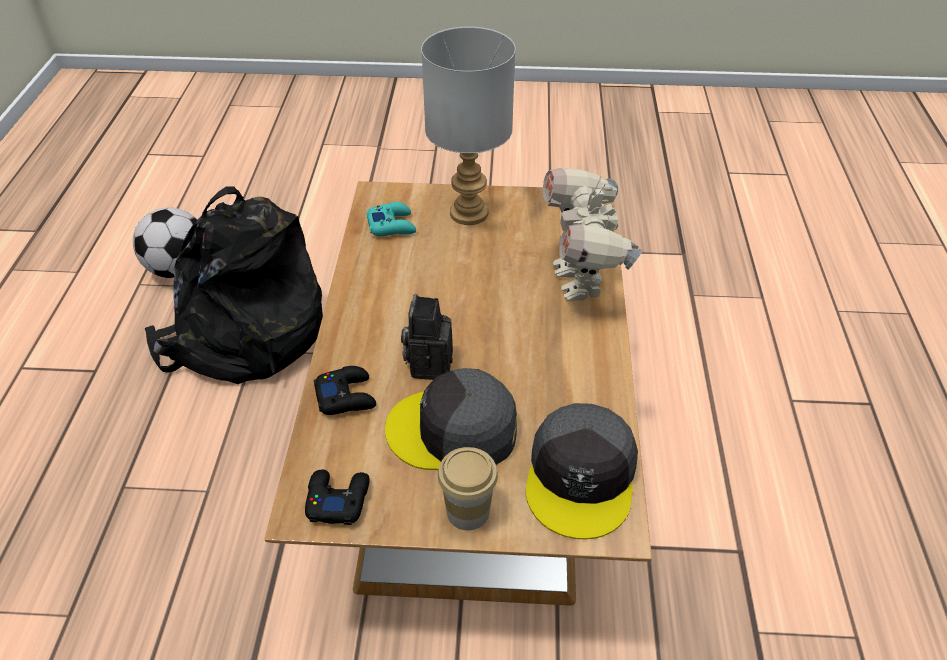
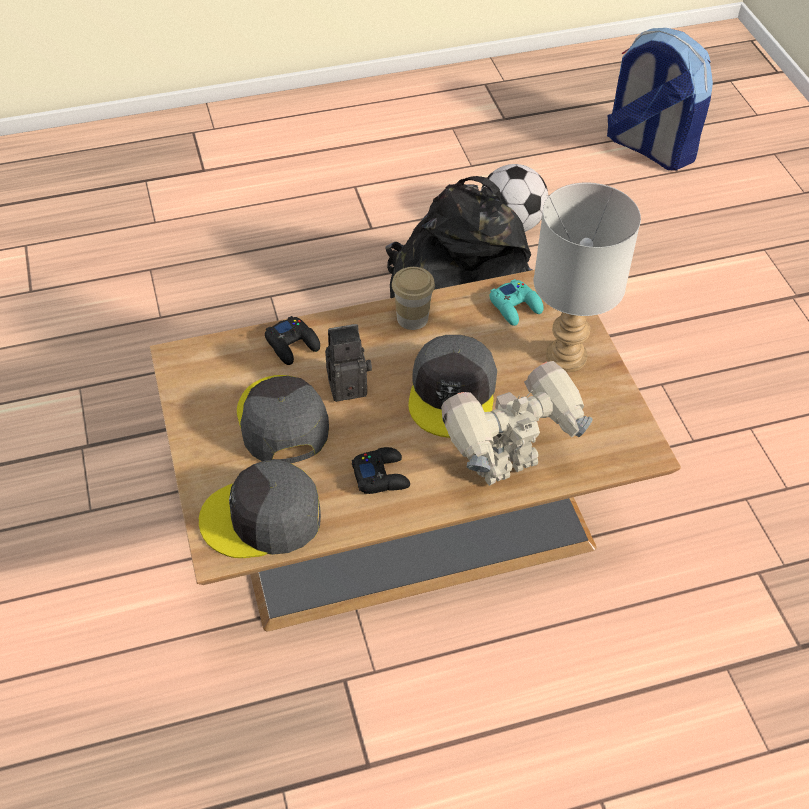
camera: 70 degrees right, 5 degrees up
black game controller [305,469,370,525] -> black game controller moved to [352,447,410,494]
cup [438,447,498,530] -> cup moved to [392,267,435,330]
none -> grey cap [408,335,497,438]
none -> backpack [607,28,713,171]

